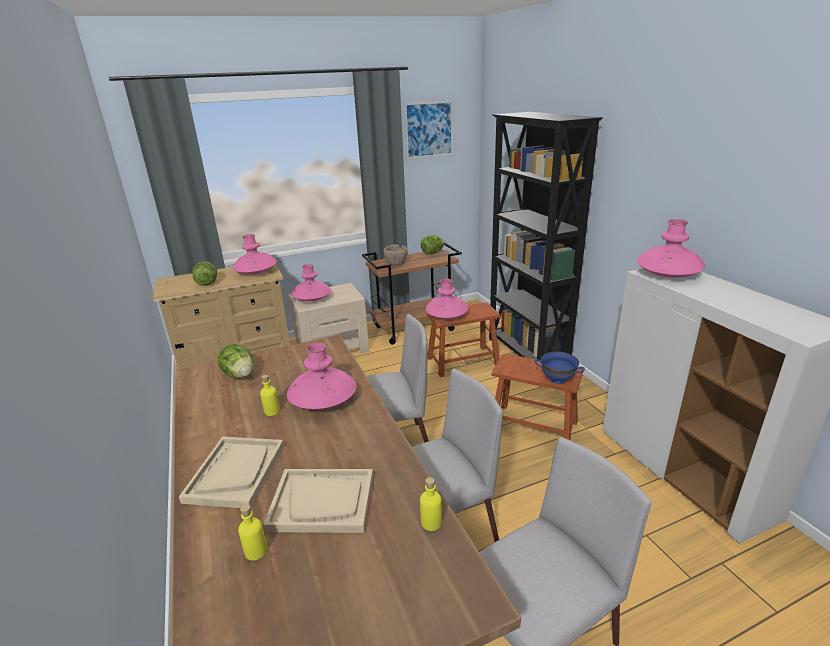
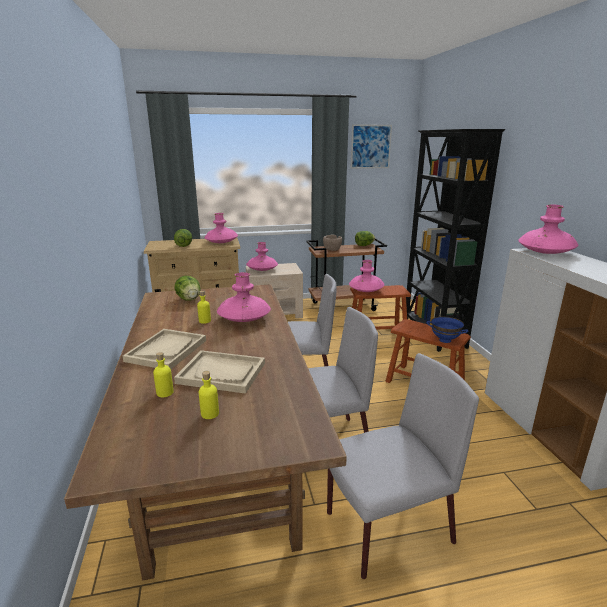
camera: 10 degrees right, 5 degrees down
yellow bottle [420,477,442,531] -> yellow bottle moved to [199,371,219,419]

